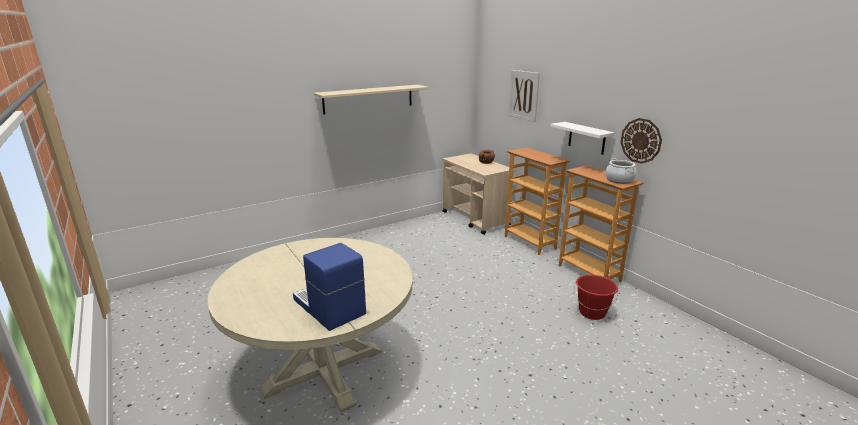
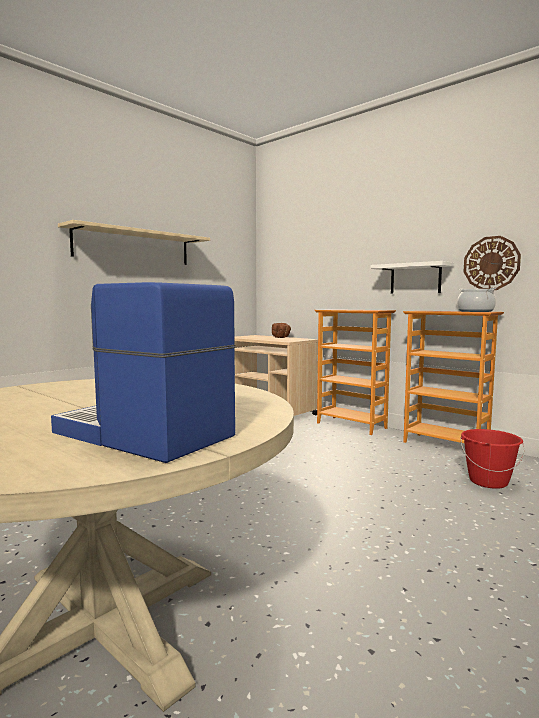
camera: 15 degrees left, 15 degrees down
picture [508,70,540,122] -> none

